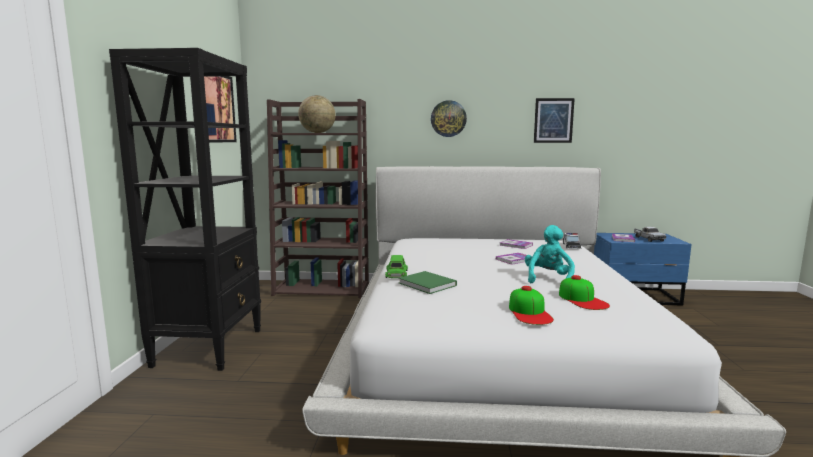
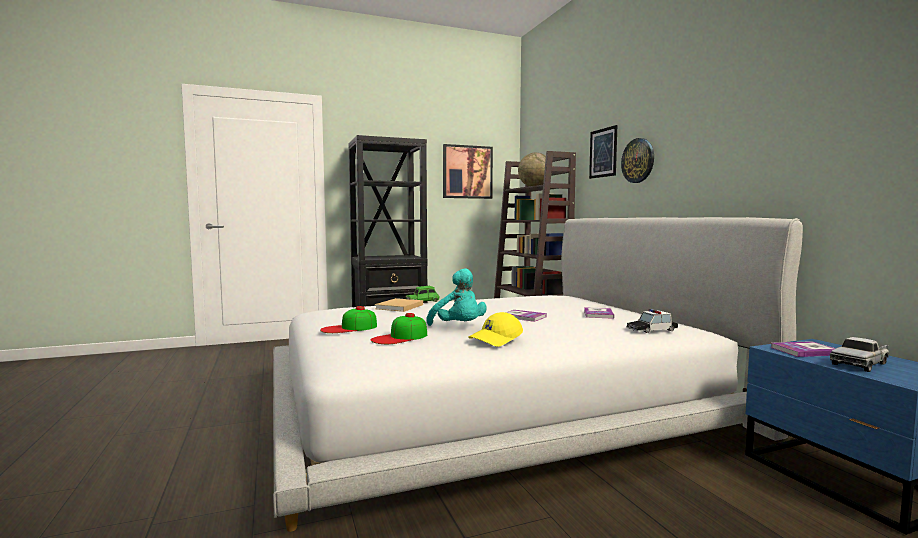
camera: 65 degrees right, 5 degrees down
green book [399,271,457,294] -> beige book [375,298,423,312]
turquoise plush toy [525,225,575,283] -> turquoise plush toy turned 60 degrees clockwise [426,268,487,326]
picture [534,98,575,143] -> picture moved to [589,125,617,179]
none -> yellow cap [469,312,523,347]

